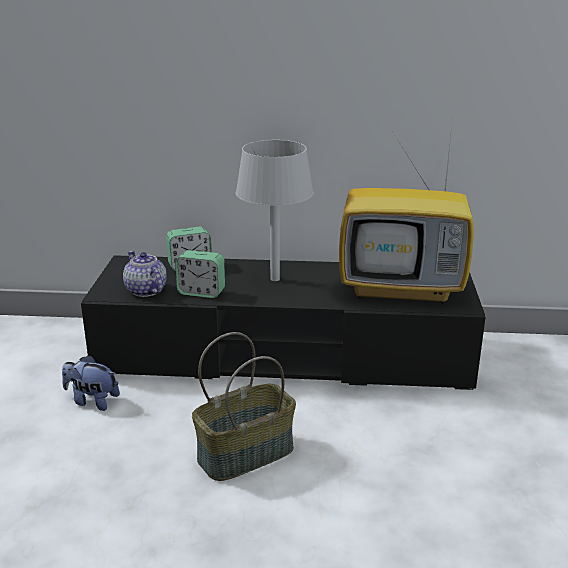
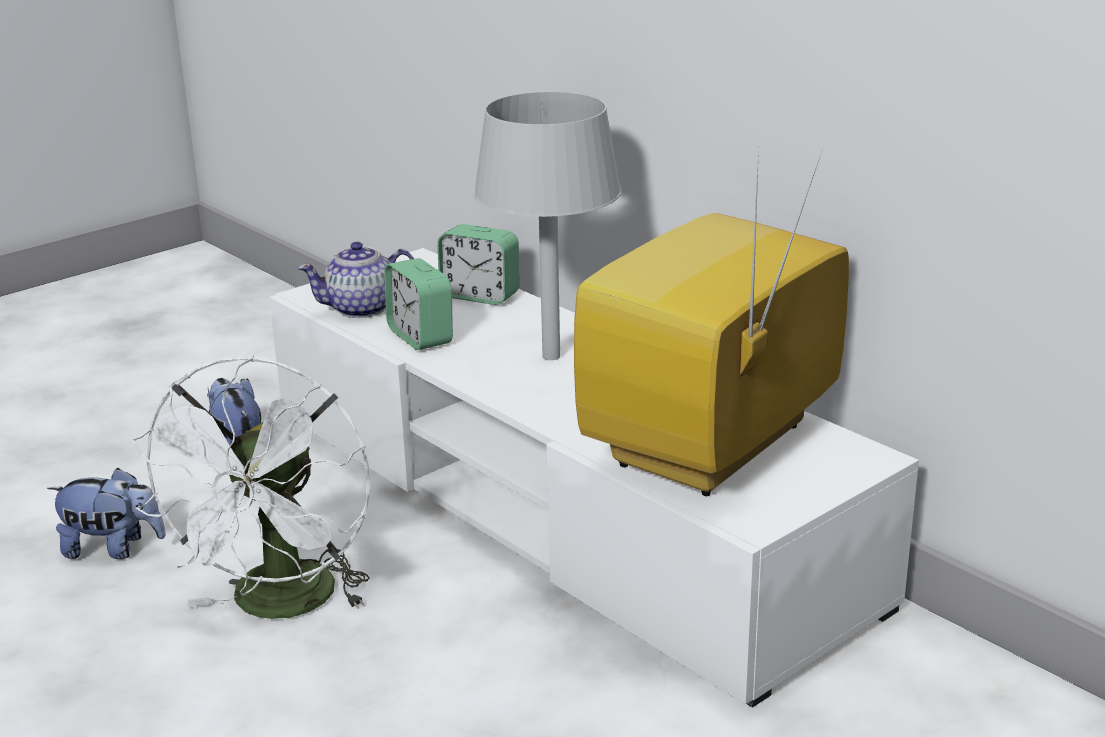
camera: 45 degrees right, 0 degrees up
black tv stand [81,255,486,390] -> white tv stand [269,248,919,708]
teapot [123,251,167,297] -> teapot turned 120 degrees counterclockwise [297,242,414,318]
basket [192,332,296,481] -> white fan [132,355,370,619]
television [339,127,474,304] -> television turned 75 degrees clockwise [574,148,849,496]
none -> plush toy [47,468,166,559]

